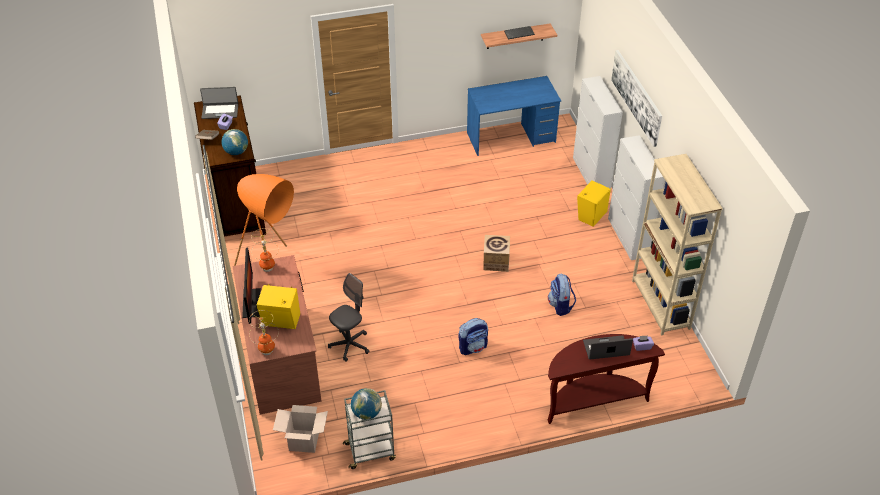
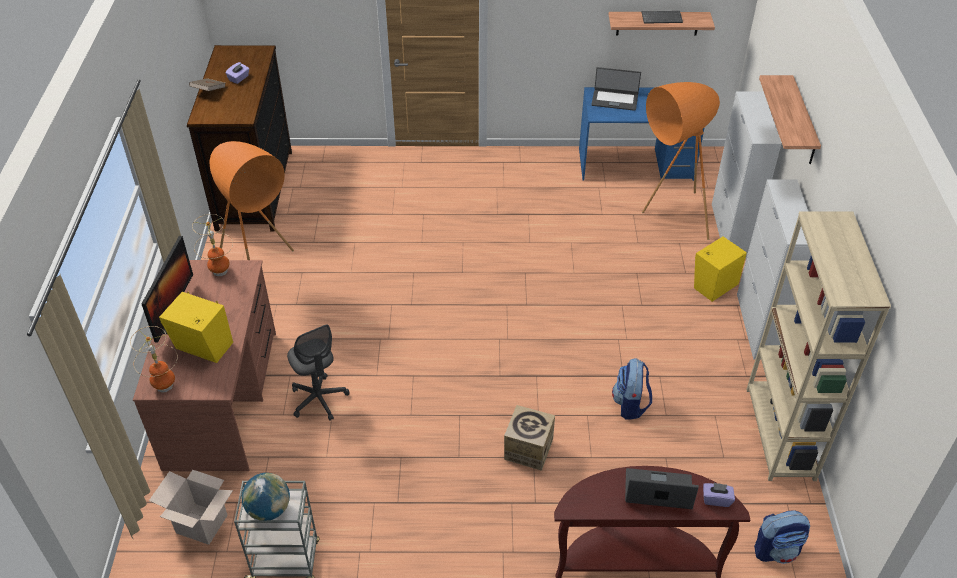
camera: 15 degrees right, 0 degrees up
laptop [200,87,238,119] -> laptop moved to [591,67,641,111]
globe [221,129,248,155] -> none
grey office chair [328,273,369,362] -> grey office chair turned 90 degrees clockwise [287,325,349,421]
backpack [459,318,488,355] -> backpack moved to [754,510,810,564]
cardboard box [483,235,510,272] -> cardboard box moved to [504,405,555,471]
picture [611,50,662,147] -> shelf [759,75,821,164]
none -> orange floor lamp [642,82,720,240]

